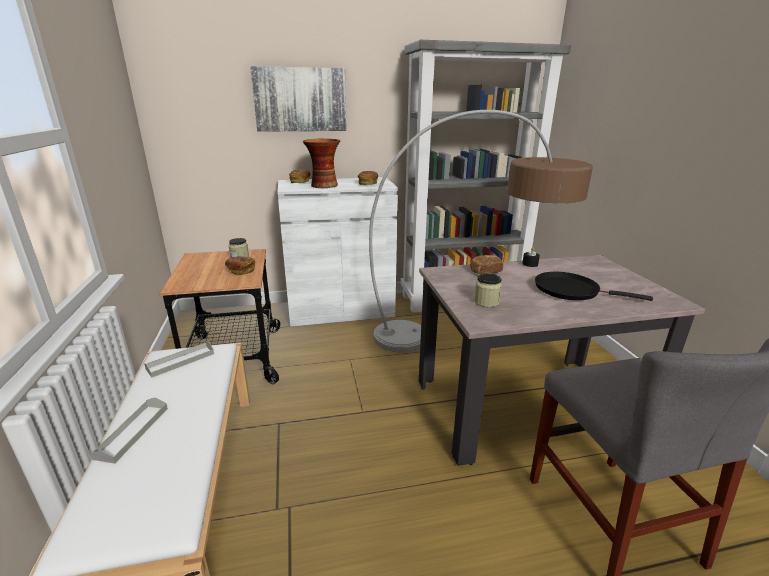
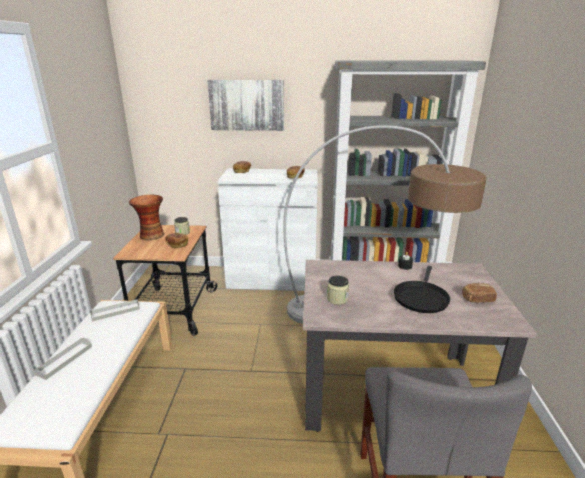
camera: 15 degrees right, 0 degrees up
vase [303,139,340,188] -> vase moved to [129,195,164,240]
bread [470,255,503,274] -> bread moved to [462,283,497,303]
black frying pan [535,272,653,301] -> black frying pan turned 105 degrees counterclockwise [394,266,450,313]

